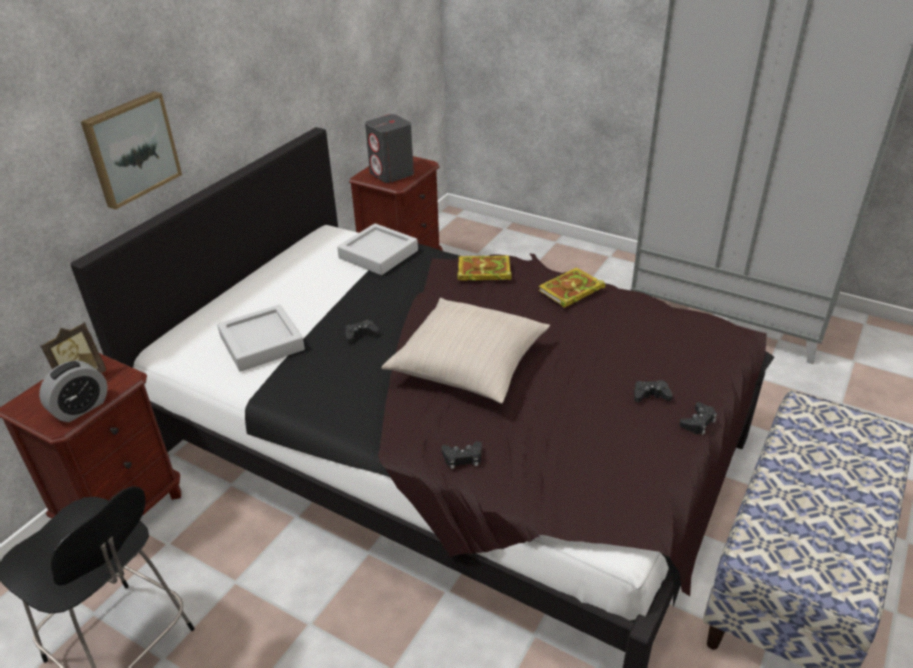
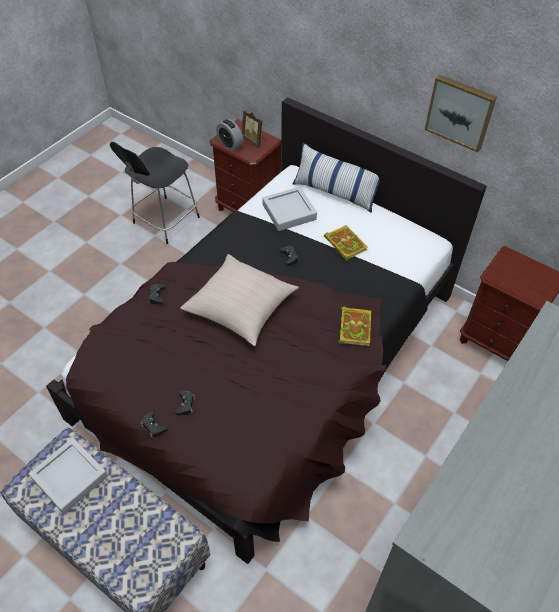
camera: 95 degrees right, 15 degrees up
picture [81,91,182,210] -> picture moved to [425,75,497,152]
grey tray [337,223,418,275] -> grey tray moved to [29,438,108,514]
grey speaker [365,114,414,183] -> none
book [539,268,605,308] -> book moved to [324,225,368,261]
none -> pillow [292,143,380,213]

